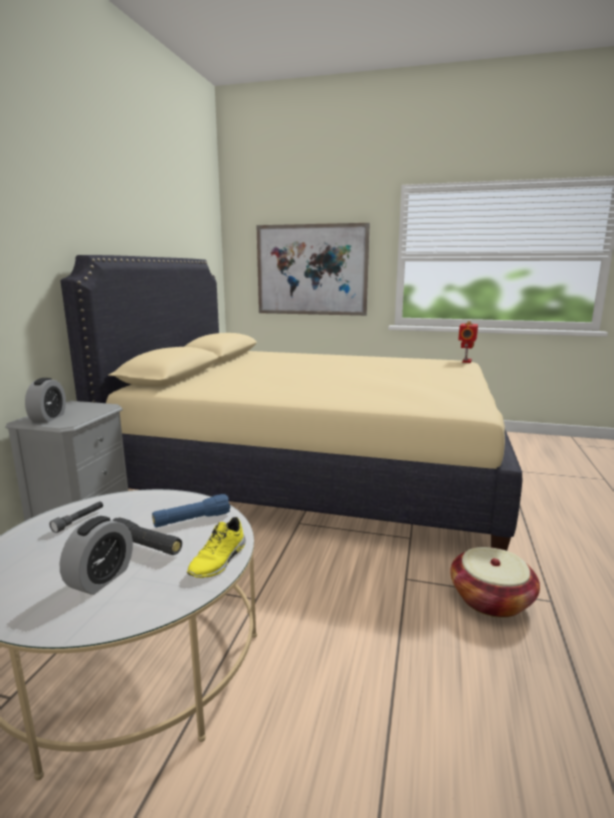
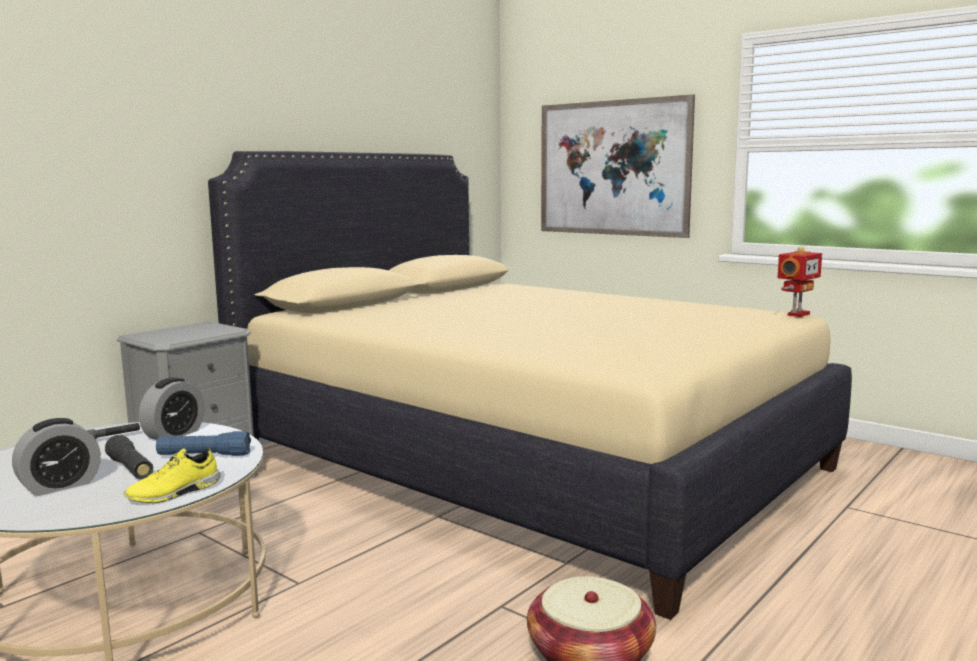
camera: 25 degrees right, 5 degrees down
alarm clock [25,378,66,422] -> alarm clock moved to [139,377,205,440]

